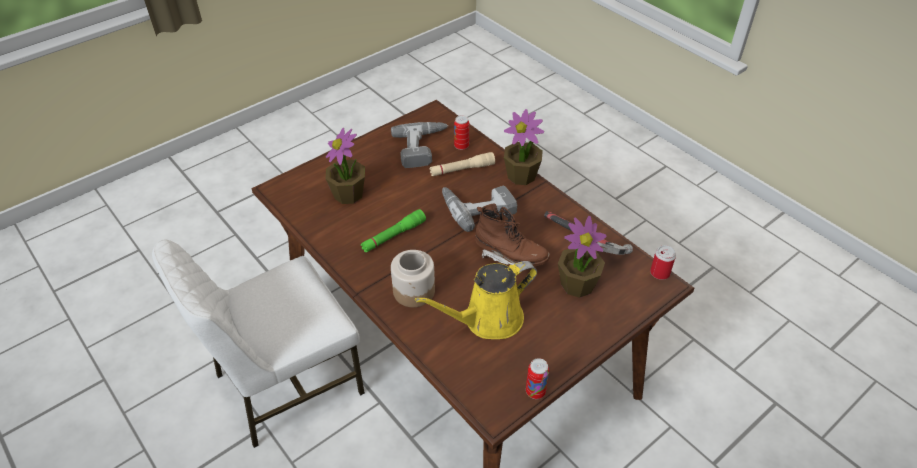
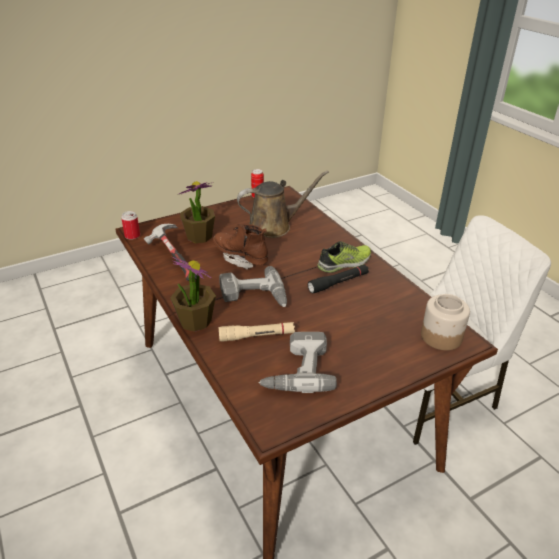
camera: 170 degrees left, 10 degrees down
potted plant [325,128,365,204] -> none
green flashlight [361,209,426,253] -> black flashlight [308,264,369,294]
jar [391,250,435,307] -> jar moved to [421,294,470,350]
yellow watering can [415,261,537,339] -> brown watering can [237,170,329,238]
can [454,115,469,150] -> none
none -> shoe [317,241,371,273]

